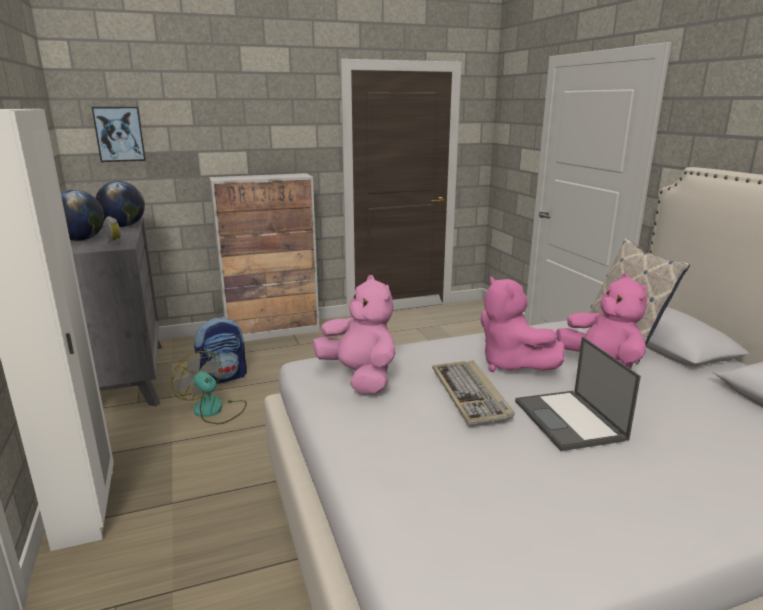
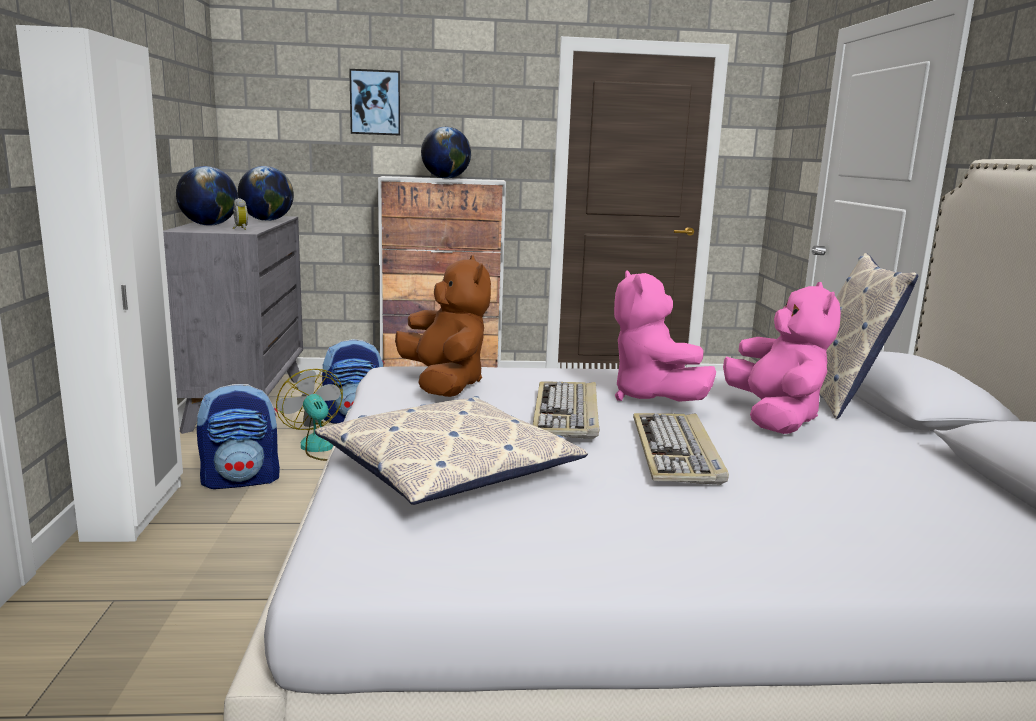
camera: 15 degrees right, 5 degrees down
picture [92,107,146,162] -> picture moved to [349,69,400,136]
pink plush toy [312,275,395,394] -> brown plush toy [395,255,491,397]
laptop [515,337,641,451] -> keyboard [633,413,729,485]
none -> backpack [197,384,280,489]
none -> pillow [315,396,588,505]
none -> globe [421,127,471,179]

